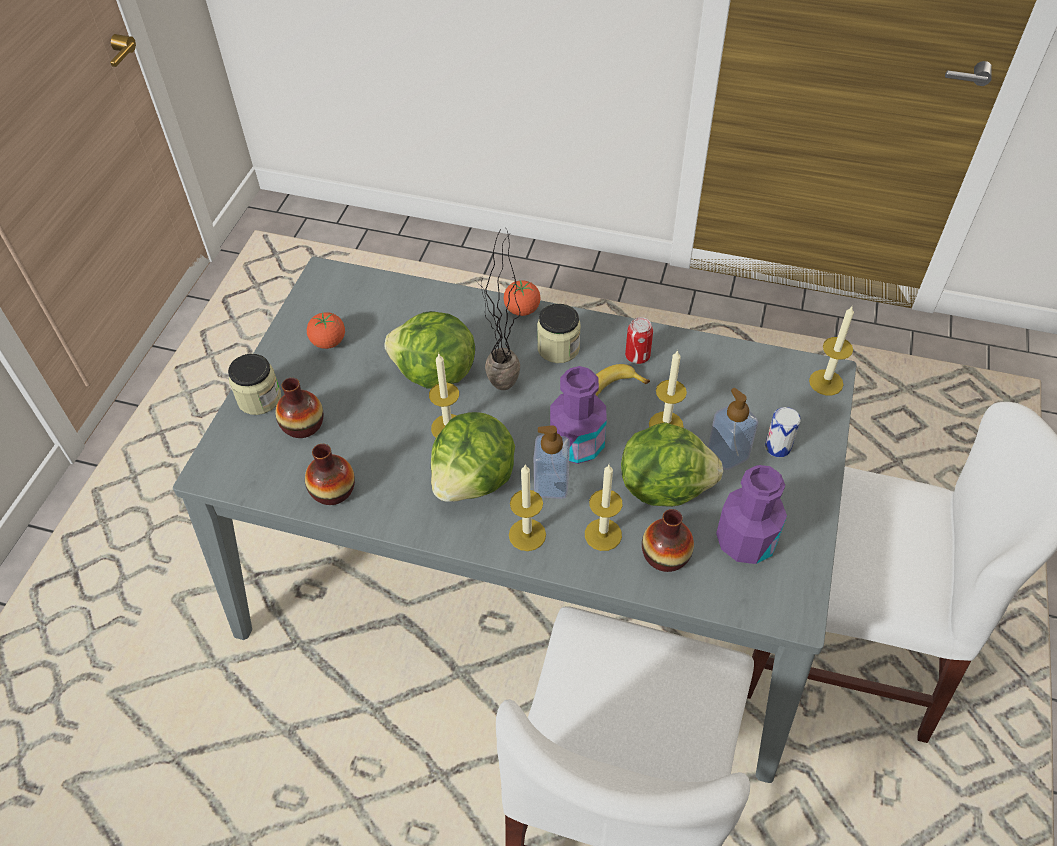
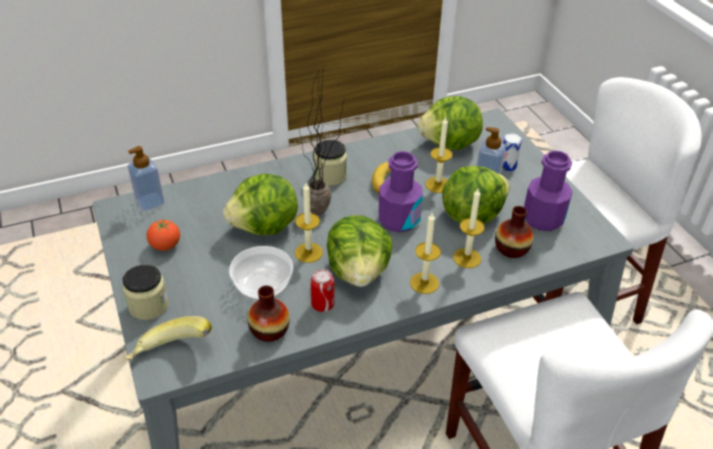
camera: 40 degrees left, 10 degrees down
vase [275,378,324,438] -> none
tomato [503,280,541,316] -> none
soap dispenser [534,425,570,499] -> soap dispenser moved to [128,146,165,211]
can [625,317,653,364] -> can moved to [311,269,334,312]
candle [809,307,854,395] -> none
none -> banana [125,316,212,360]
none -> bowl [229,246,293,300]
none -> lettuce [417,96,483,150]

